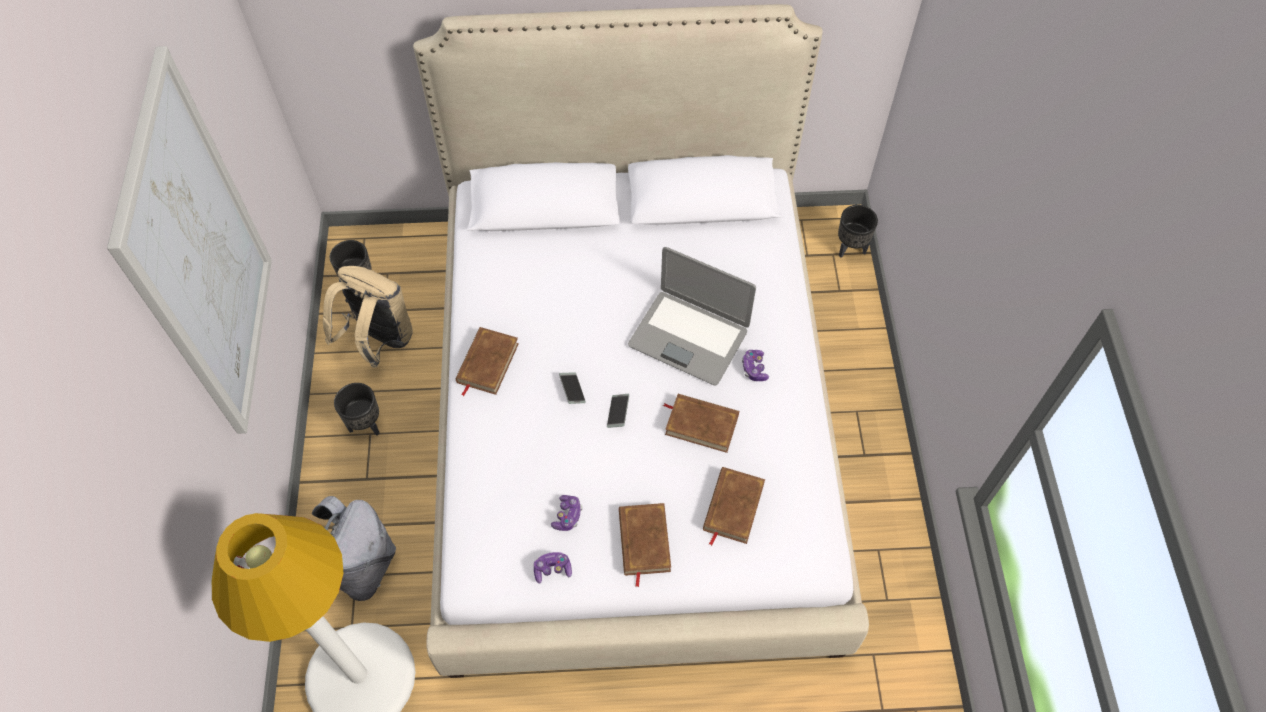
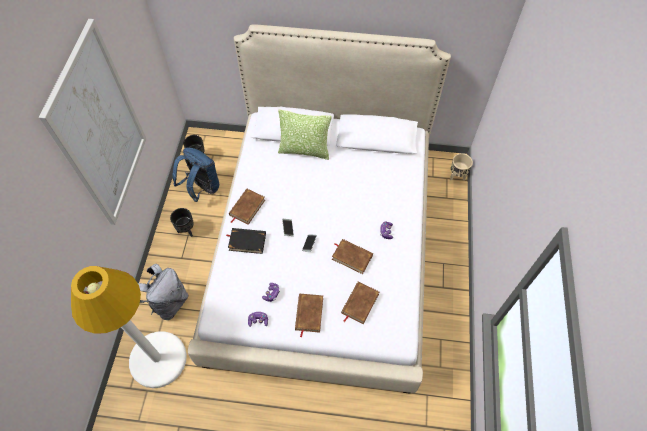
camera: 10 degrees right, 0 degrees up
beige backpack [323,266,412,368] -> blue backpack [172,148,219,202]
laptop [628,247,756,385] -> none
black planter [838,205,878,258] -> beige planter [450,153,473,181]
none -> black book [226,228,266,254]
none -> pillow [278,110,332,160]

